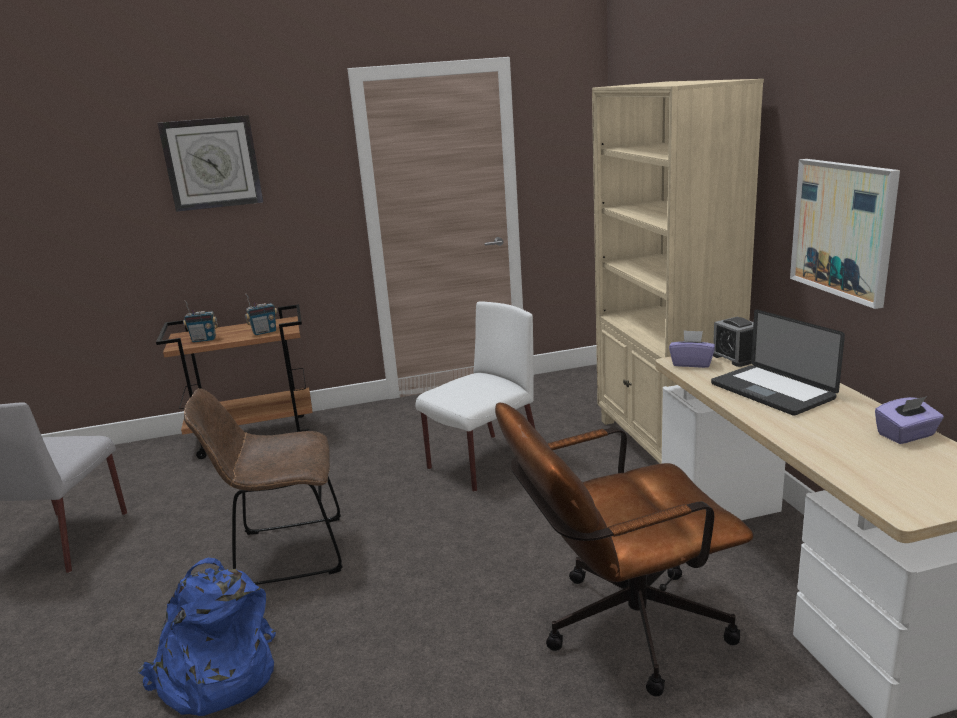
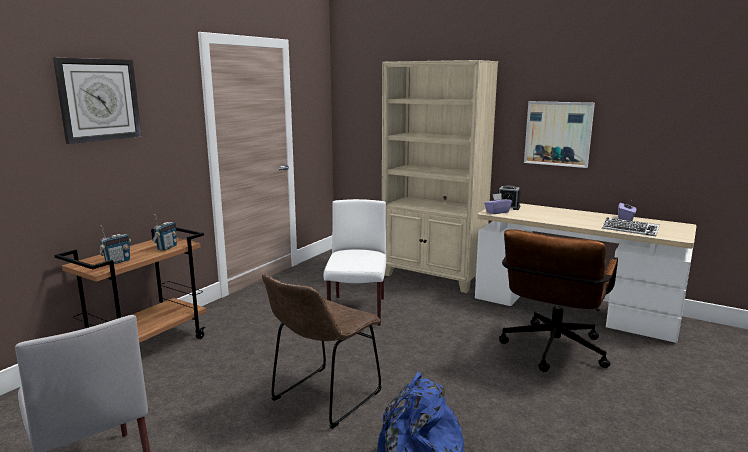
camera: 45 degrees left, 5 degrees down
laptop [711,309,845,416] -> none
none -> keyboard [602,217,660,236]

